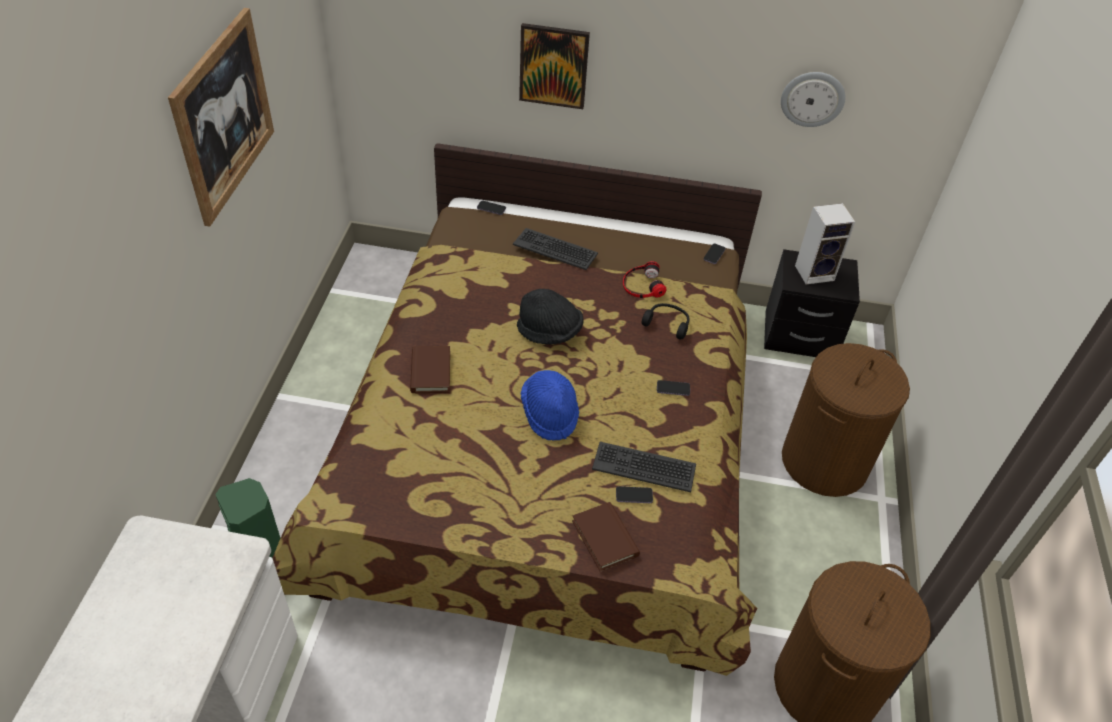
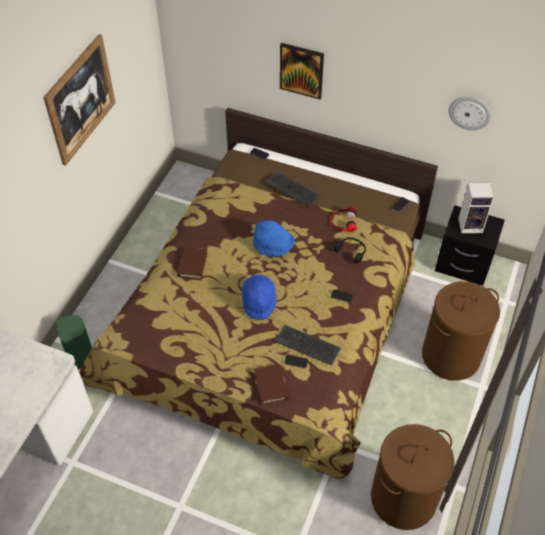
camera: 15 degrees right, 5 degrees up
black hat [517,289,583,344] -> blue hat [253,220,294,257]

